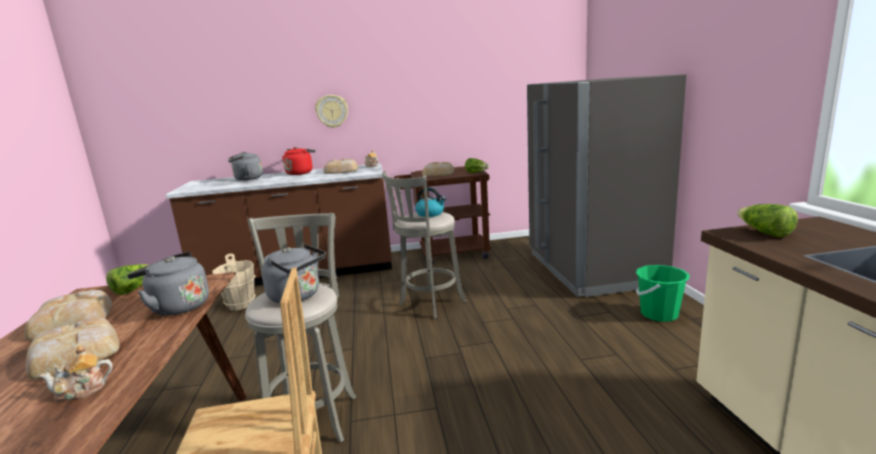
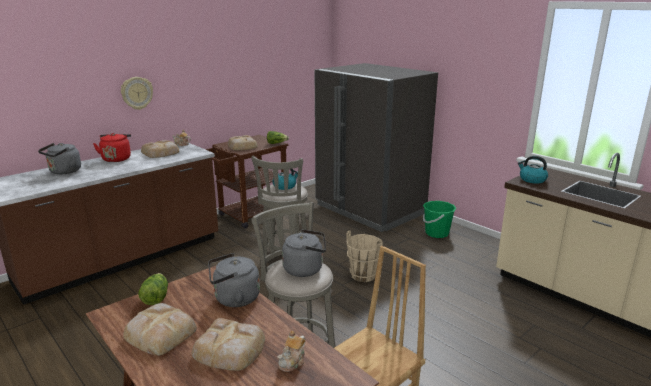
camera: 35 degrees left, 5 degrees up
beige bucket [212,253,256,311] -> beige bucket moved to [346,230,383,282]
lettuce [737,204,798,238] -> kettle [518,156,548,184]

